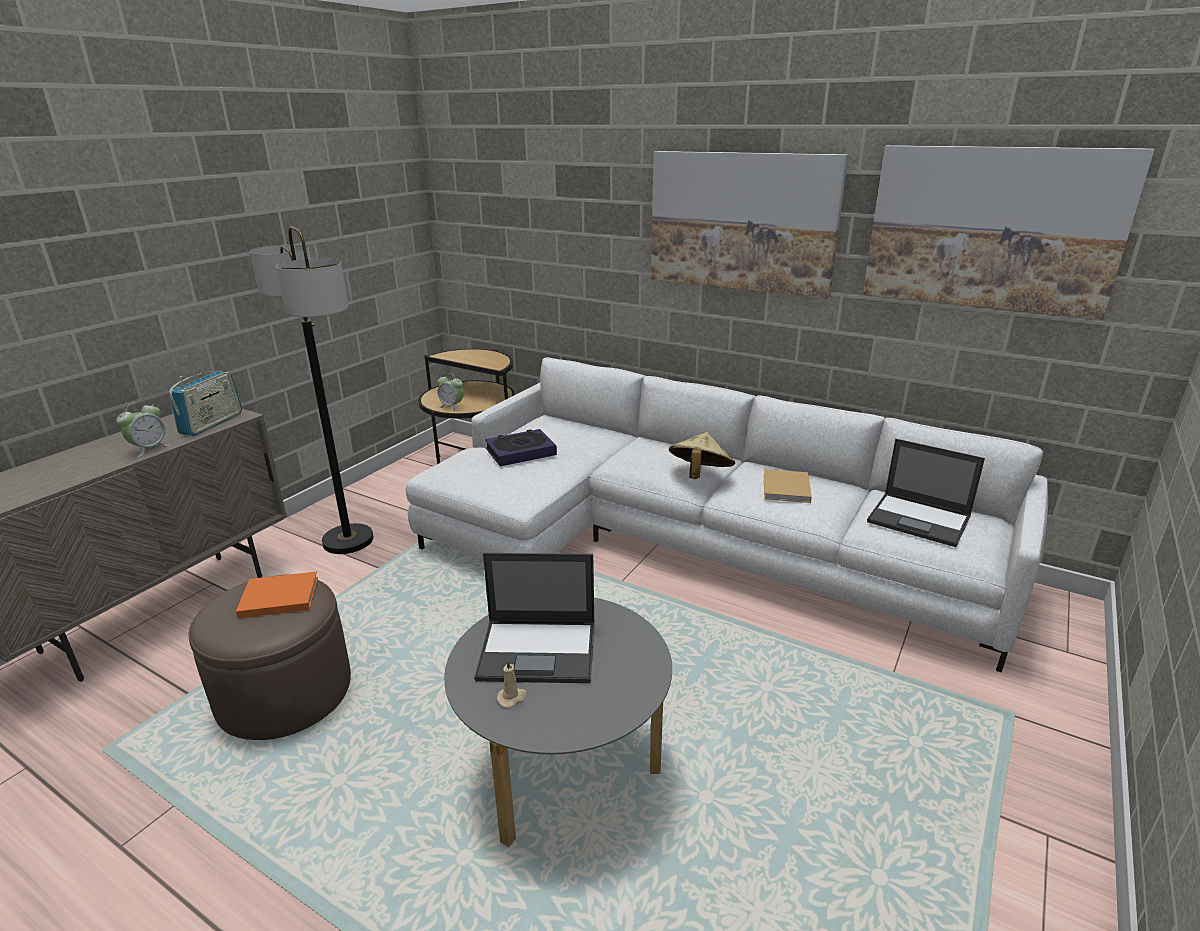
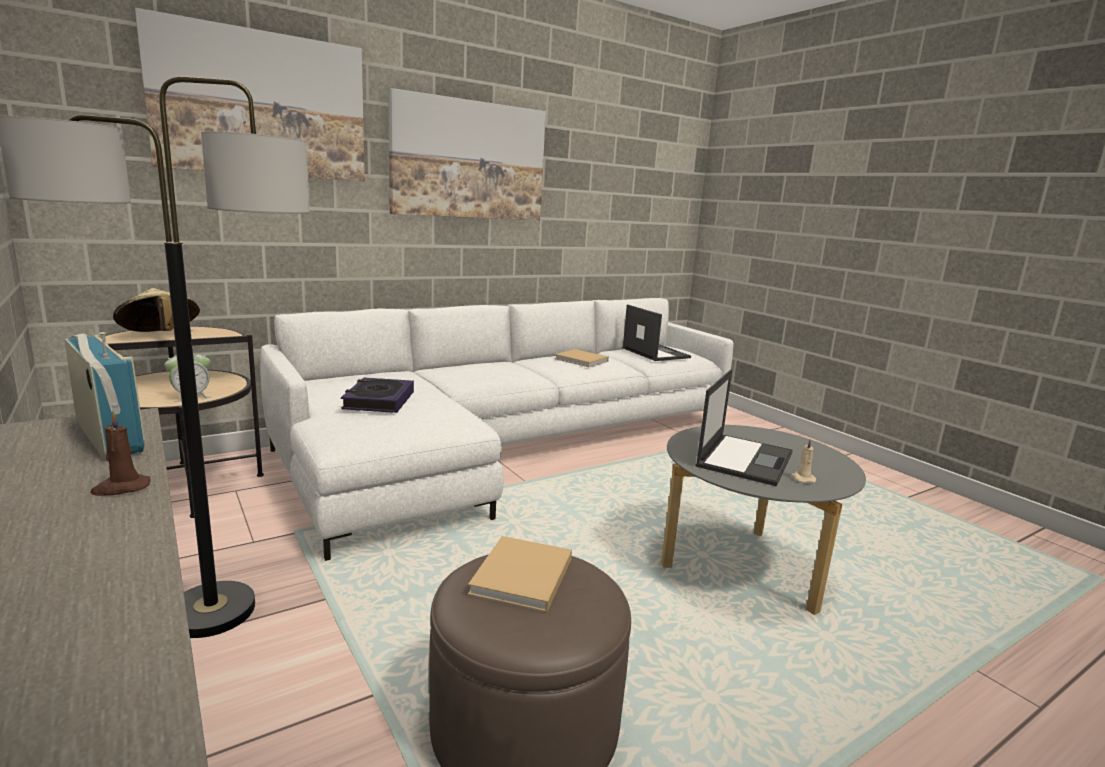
camera: 65 degrees left, 10 degrees down
alarm clock [117,402,171,457] -> brown candle [90,411,150,496]
orange book [236,571,318,618] -> beige book [468,536,572,612]
beige hat [669,432,735,479] -> beige hat moved to [113,288,200,332]
picture [863,145,1155,320] -> picture moved to [135,8,365,181]
laptop [867,439,985,547] -> laptop turned 90 degrees counterclockwise [622,304,691,361]

